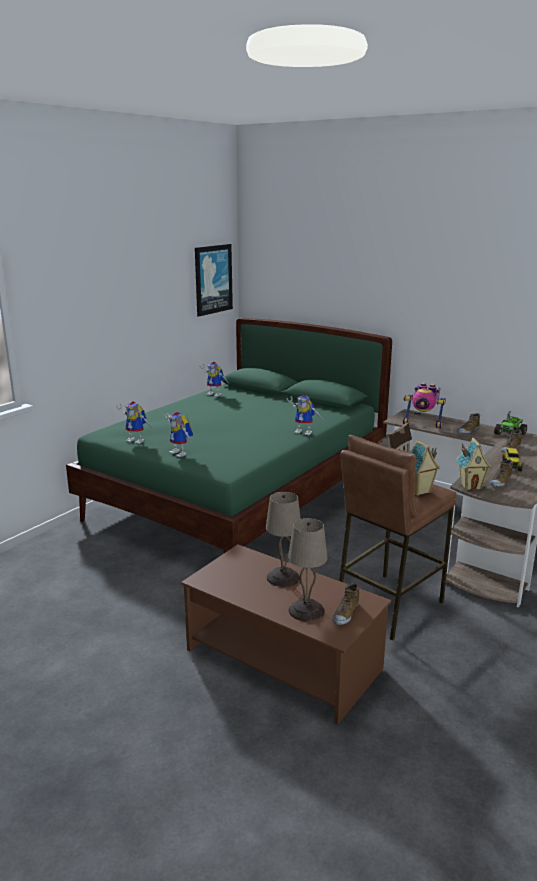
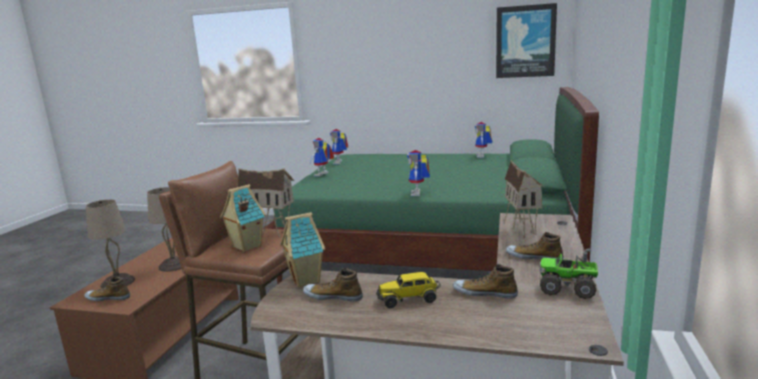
camera: 70 degrees right, 5 degrees down
toy robot [403,383,446,428] -> toy house [504,160,544,238]

